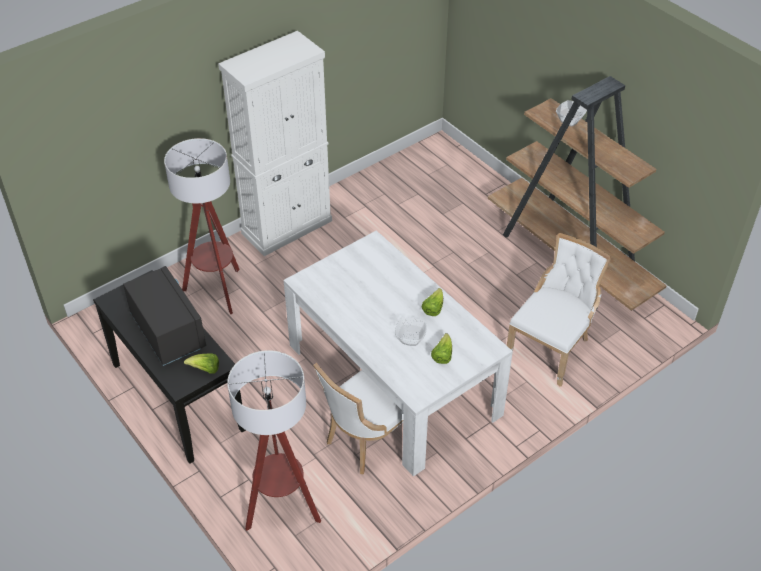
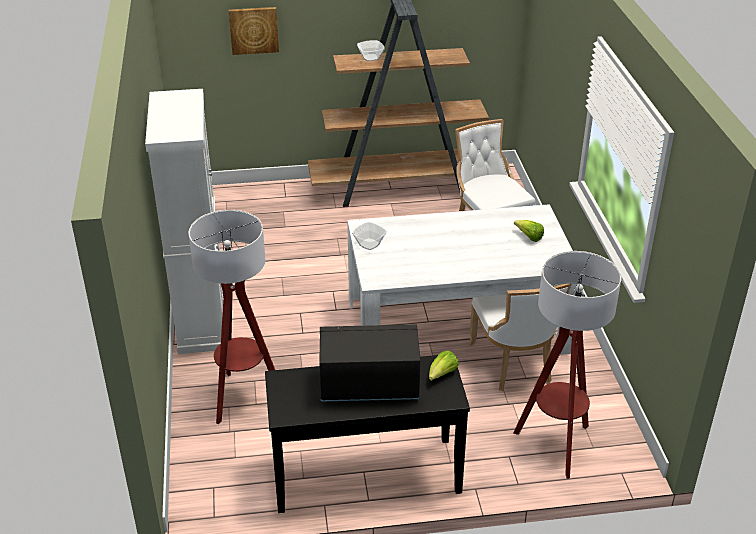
camera: 60 degrees left, 10 degrees down
bowl [395,317,427,346] -> bowl moved to [352,222,387,250]
lettuce [421,288,443,316] -> none
none -> picture [229,7,279,55]

